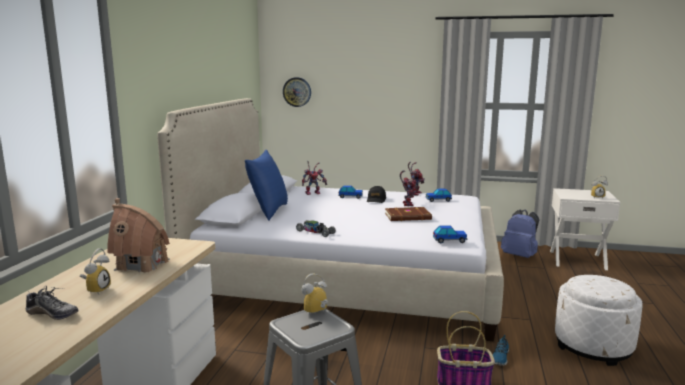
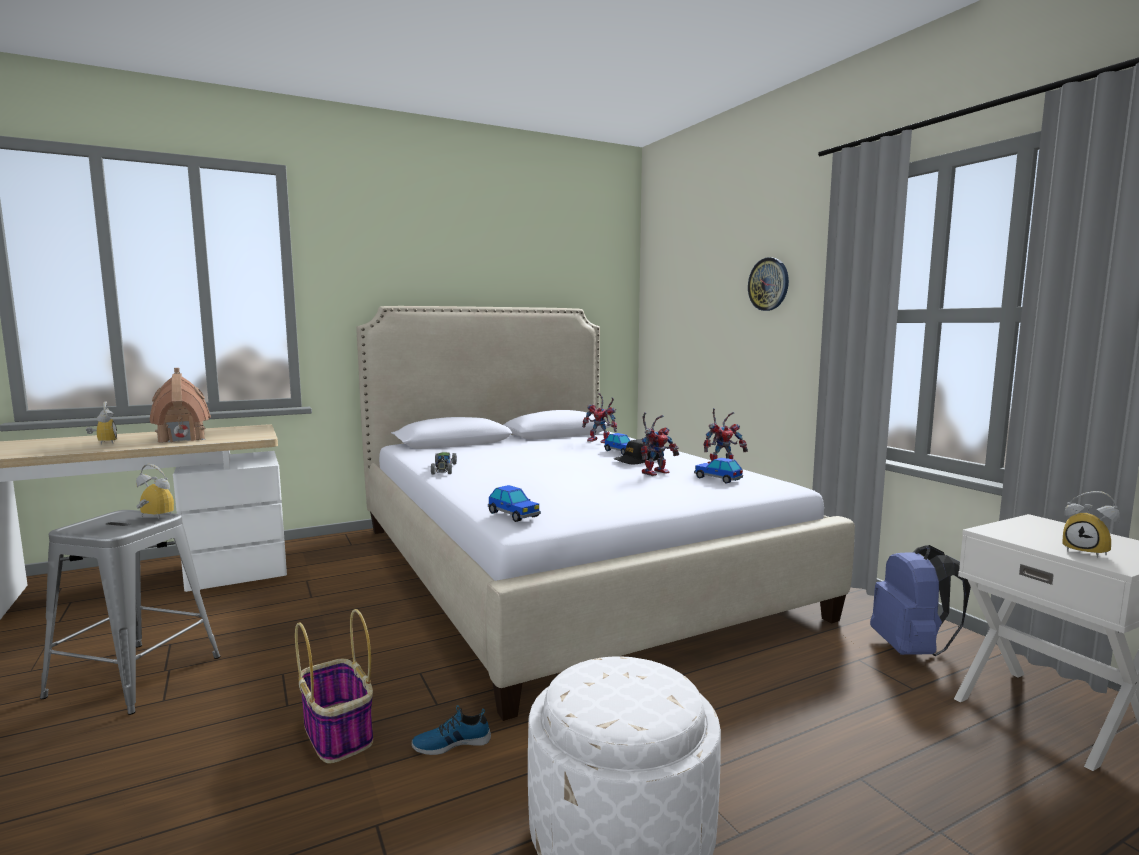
camera: 50 degrees right, 5 degrees down
shoe [26,286,78,320] -> none
alarm clock [80,248,111,295] -> alarm clock turned 90 degrees counterclockwise [86,402,117,444]
blue pillow [245,150,288,221] -> none
wall clock [283,77,311,107] -> wall clock moved to [748,257,789,311]
brown book [385,207,432,221] -> none

